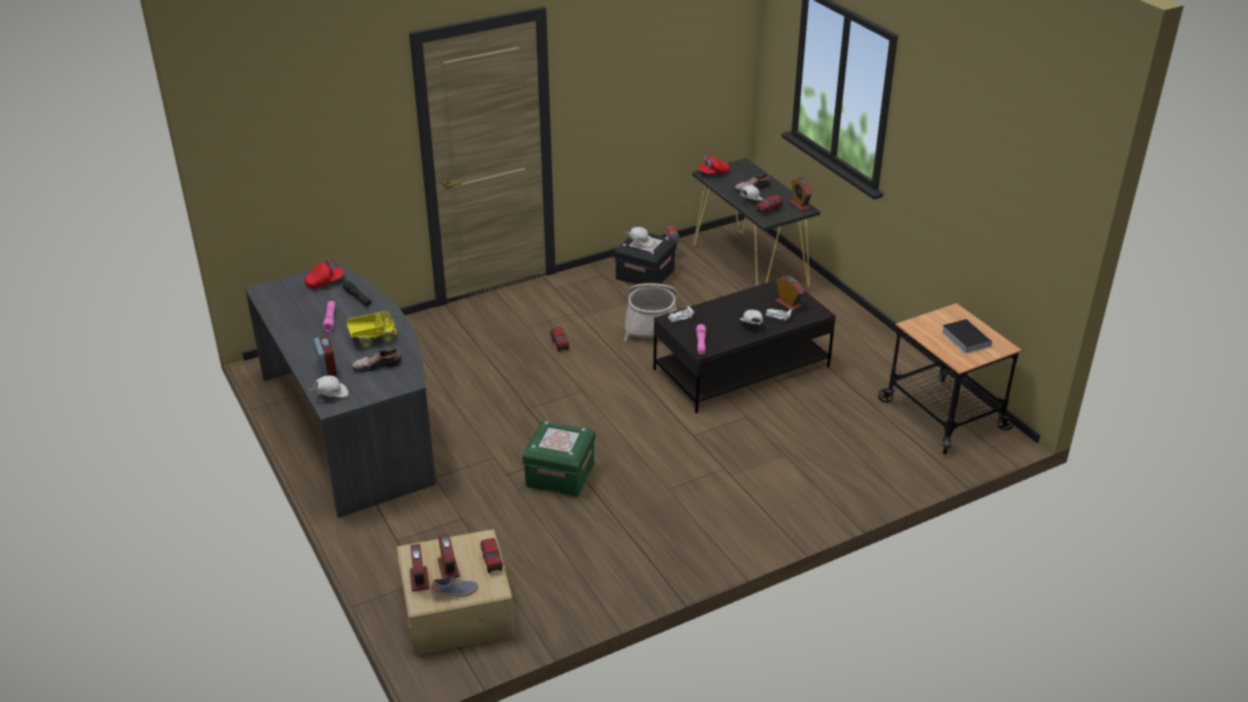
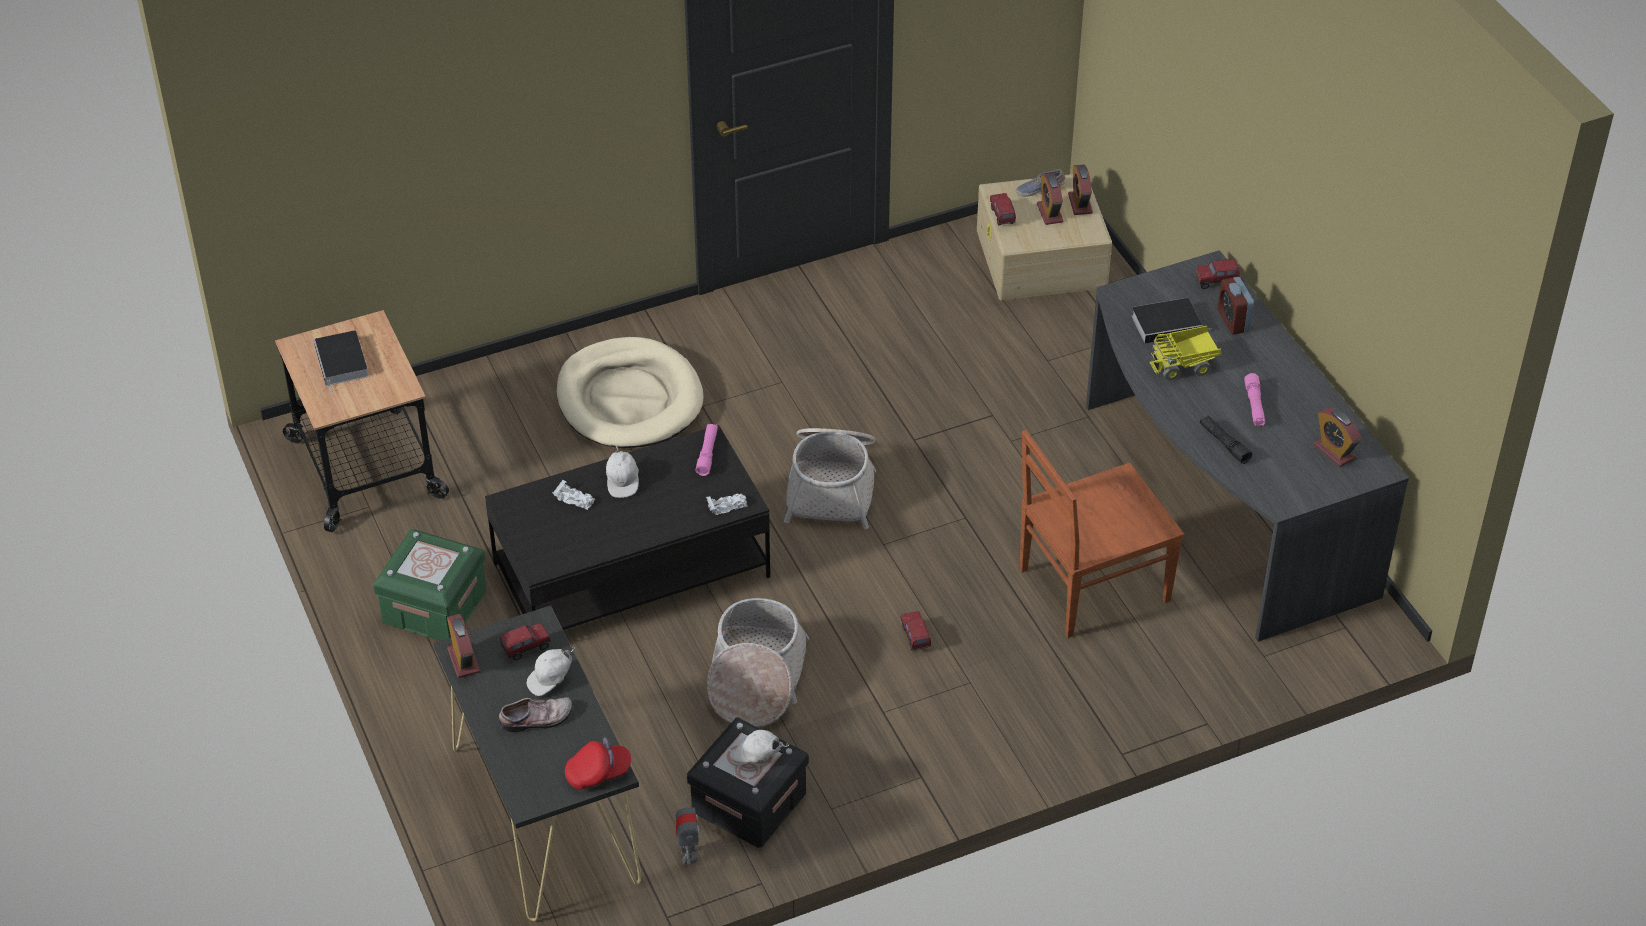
camera: 175 degrees left, 10 degrees up
red cap [304,259,343,289] -> none
white cap [308,375,349,397] -> toy truck [1195,259,1240,289]
shoe [352,348,401,372] -> book [1131,298,1203,343]
green storage box [522,421,596,497] -> green storage box moved to [373,529,487,641]
alarm clock [775,276,804,311] -> alarm clock moved to [1314,408,1362,467]
none -> beige dog bed [556,337,704,448]
none -> basket [784,428,876,529]
none -> brown chair [1020,430,1184,638]

